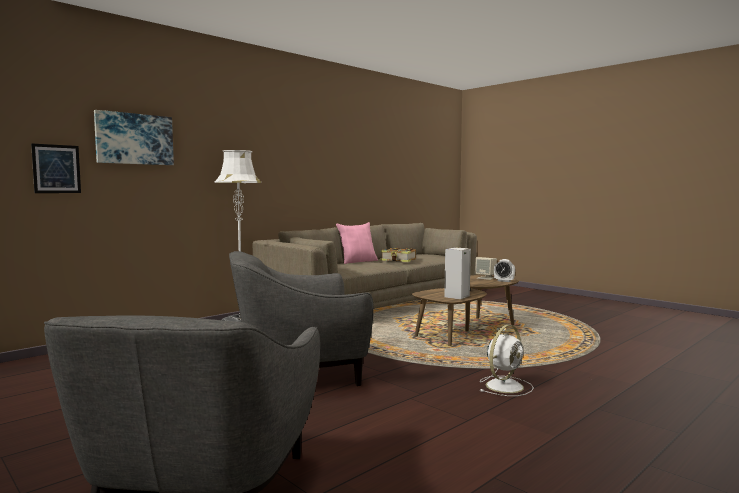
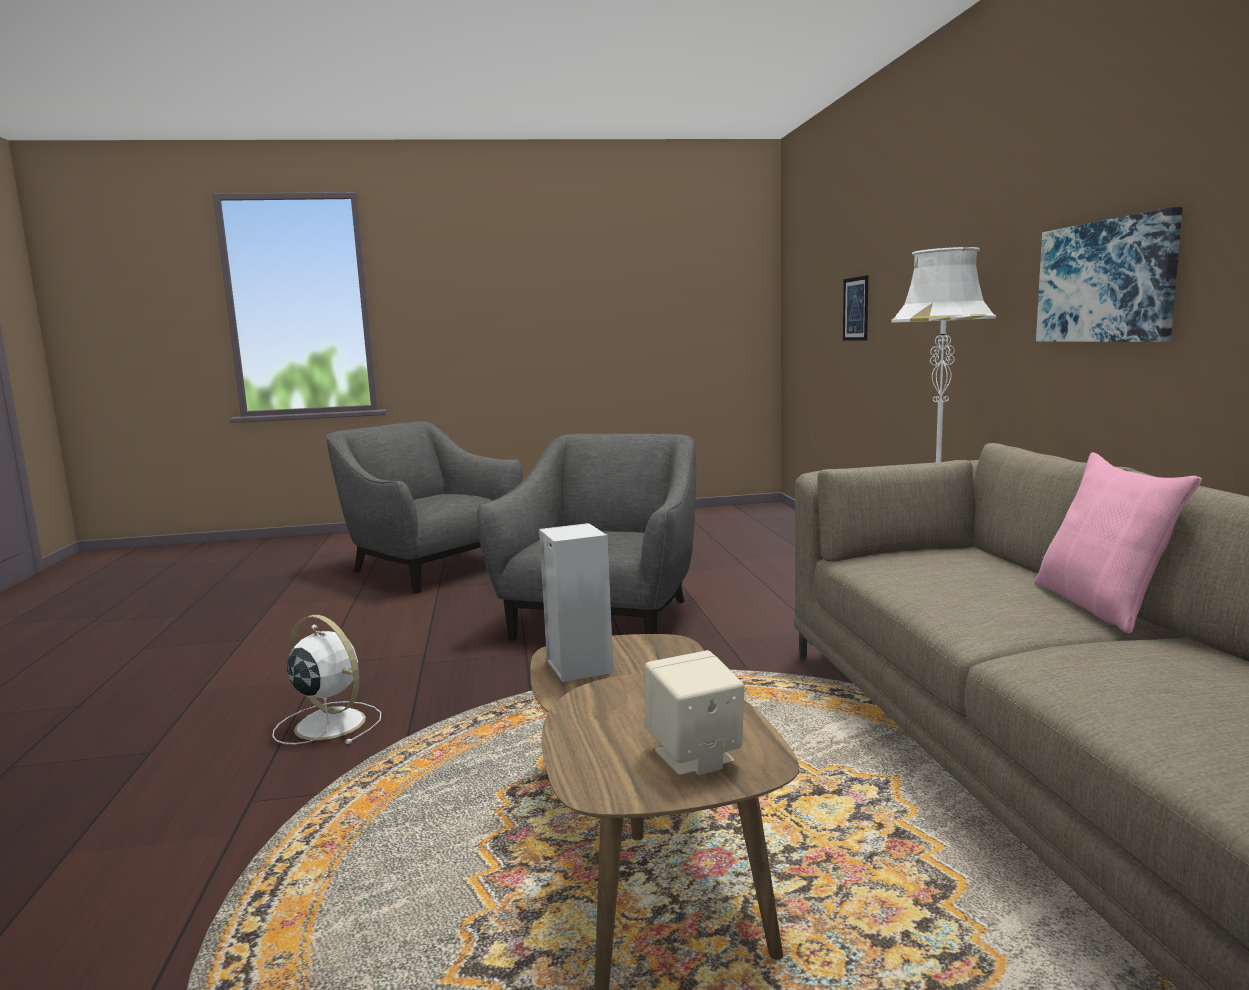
camera: 125 degrees right, 5 degrees up
picture [94,110,174,165] -> picture moved to [1036,207,1183,342]
book [381,248,416,262] -> none
white fan [479,325,534,396] -> white fan turned 135 degrees clockwise [272,615,381,744]
alarm clock [494,259,515,282] -> none

